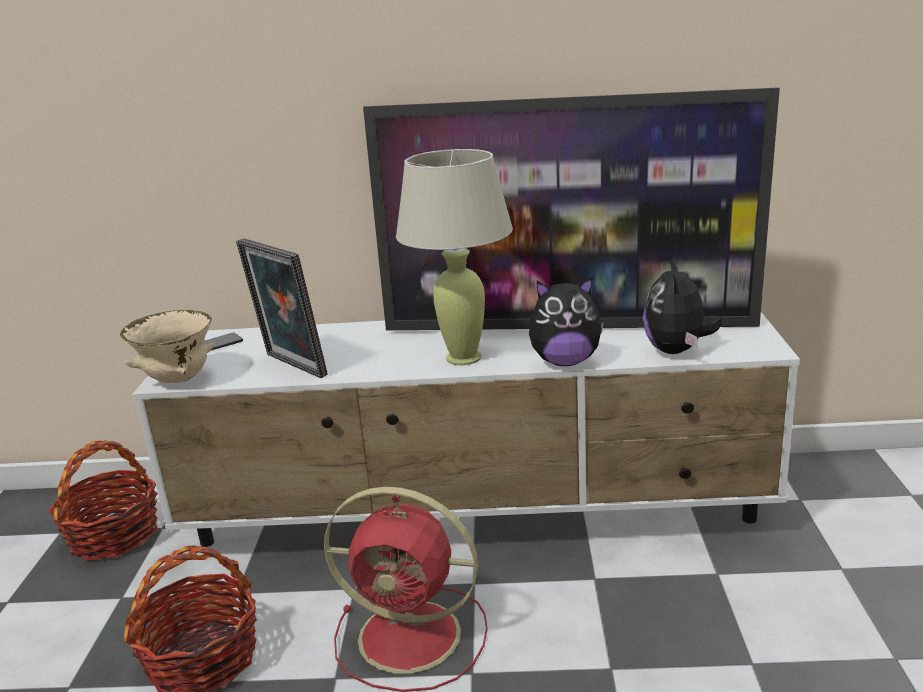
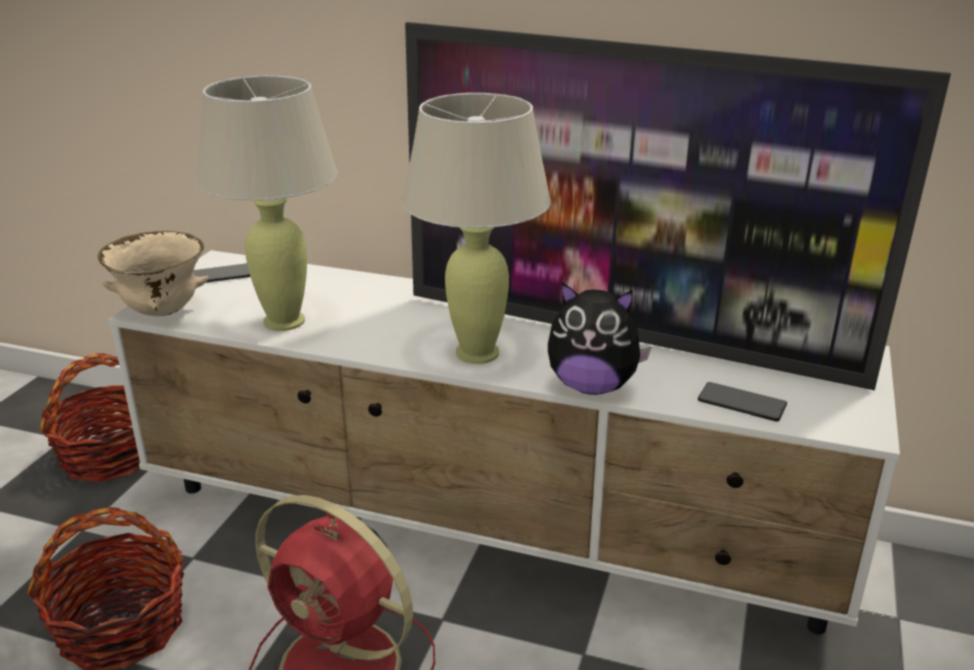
camera: 15 degrees right, 5 degrees up
picture frame [236,238,328,378] -> beige table lamp [196,75,338,331]
plush toy [643,258,722,354] -> phone [698,382,787,422]

